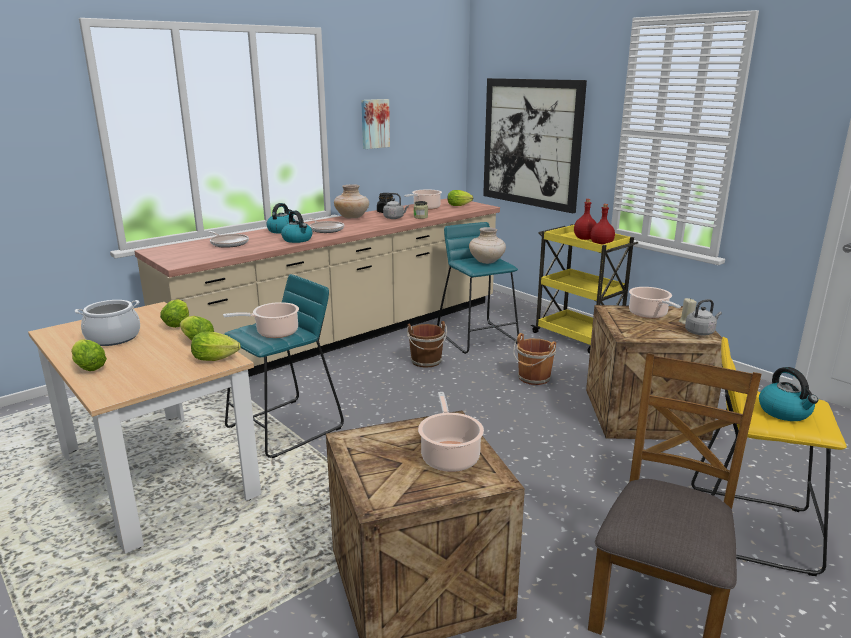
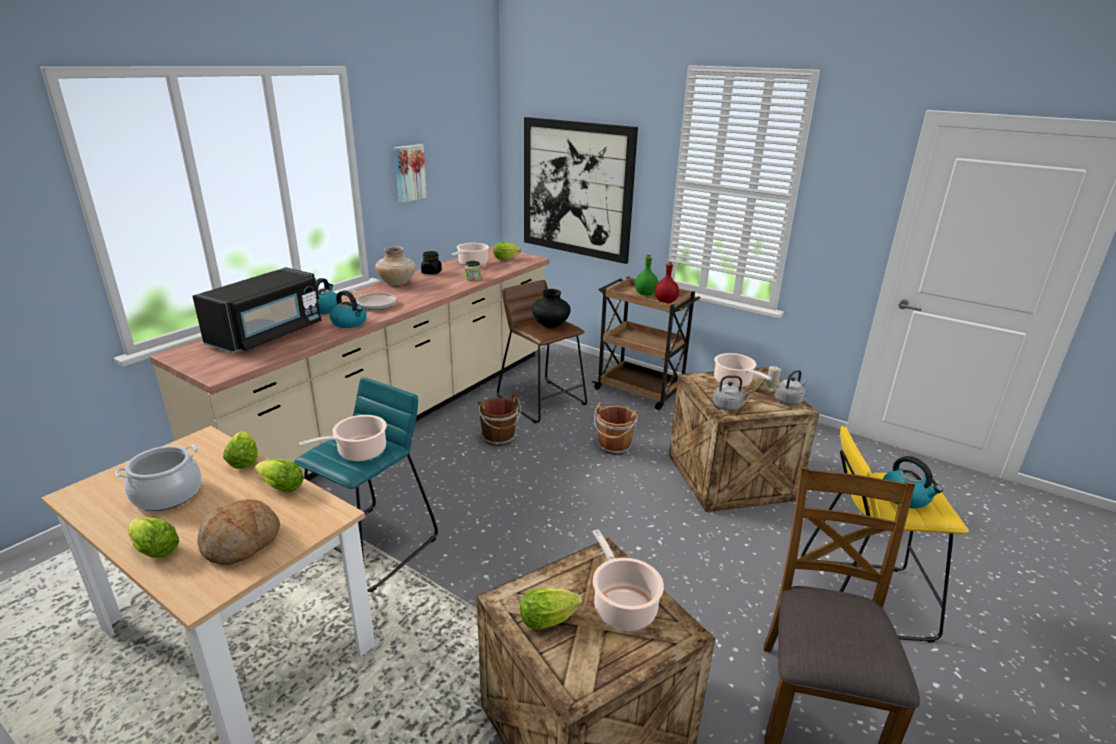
camera: 15 degrees left, 5 degrees up
lettuce [191,331,240,361] -> lettuce moved to [520,588,583,630]
frying pan [209,231,249,248] -> black microwave [193,267,322,353]
grey kettle [383,193,409,219] -> grey kettle moved to [713,375,753,411]
turquoise stool [437,222,519,354] -> brown stool [497,280,587,423]
beige vase [469,227,506,264] -> black vase [532,289,571,328]
yellow cart [531,224,638,354] -> brown cart [593,277,700,410]
red bottle [574,199,597,240] -> green bottle [635,254,658,296]
none -> bread [197,499,280,565]

